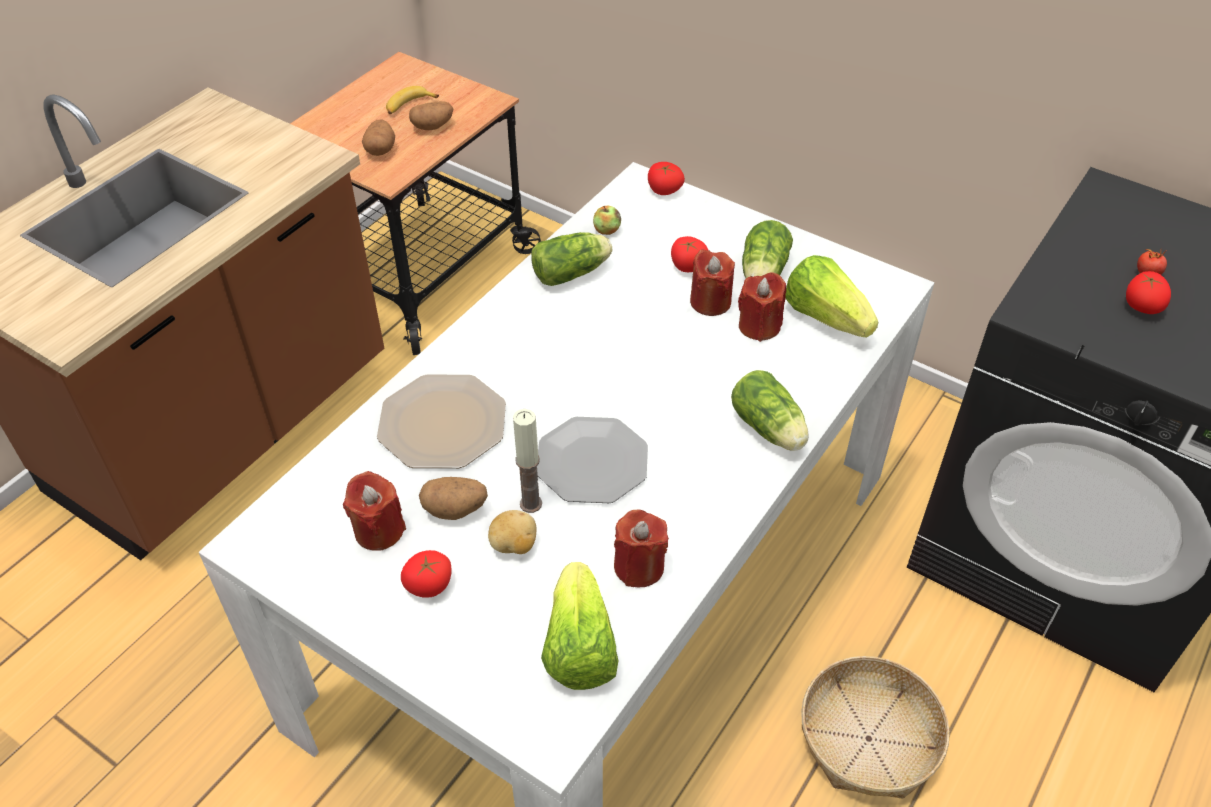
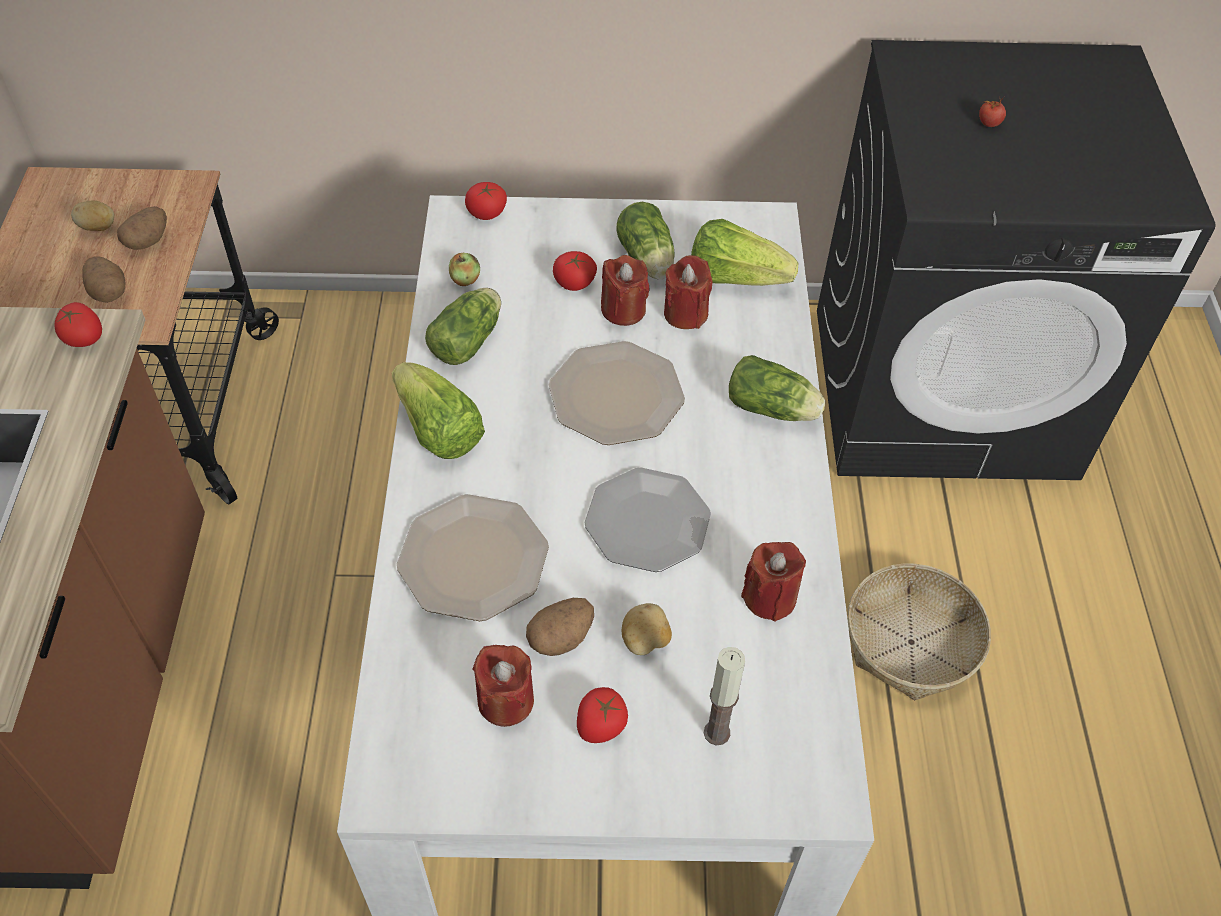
camera: 35 degrees left, 5 degrees up
banana [386,86,439,114] -> potato [71,200,114,231]
candle [513,409,542,513] -> candle moved to [704,647,745,745]
lettuce [541,562,618,690] -> lettuce moved to [392,362,485,459]
tomato [1126,271,1171,314] -> tomato moved to [54,302,102,347]
none -> plate [548,341,685,445]

